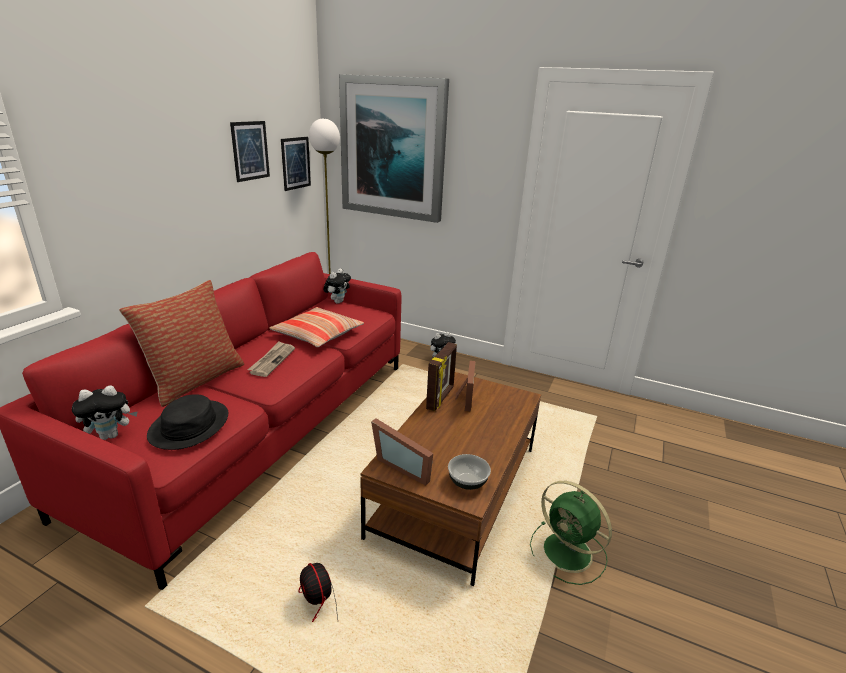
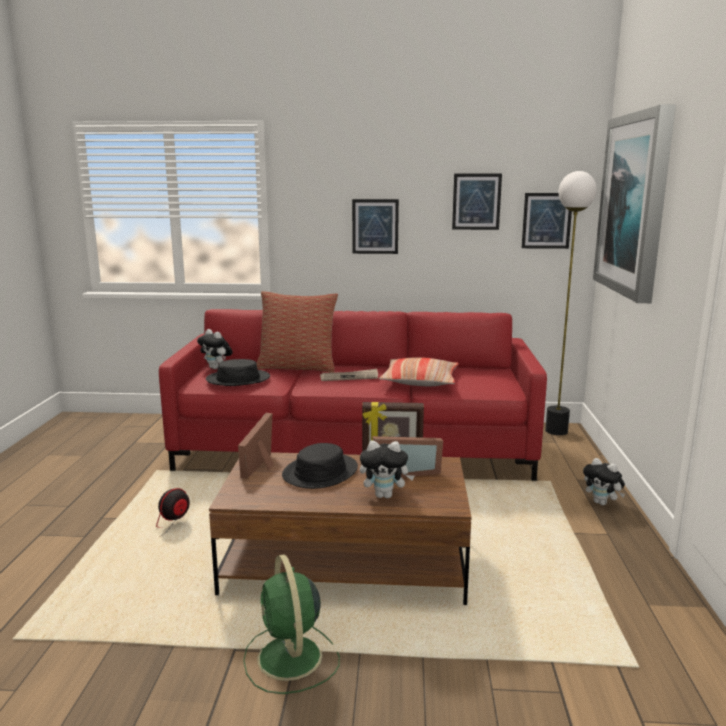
camera: 70 degrees right, 10 degrees down
plush toy [324,268,351,304] -> plush toy moved to [360,440,415,498]
bowl [448,454,491,490] -> none
green fan [530,481,612,585] -> green fan turned 45 degrees counterclockwise [243,554,340,694]
none -> black hat [282,443,358,489]
none -> picture [352,199,399,254]

